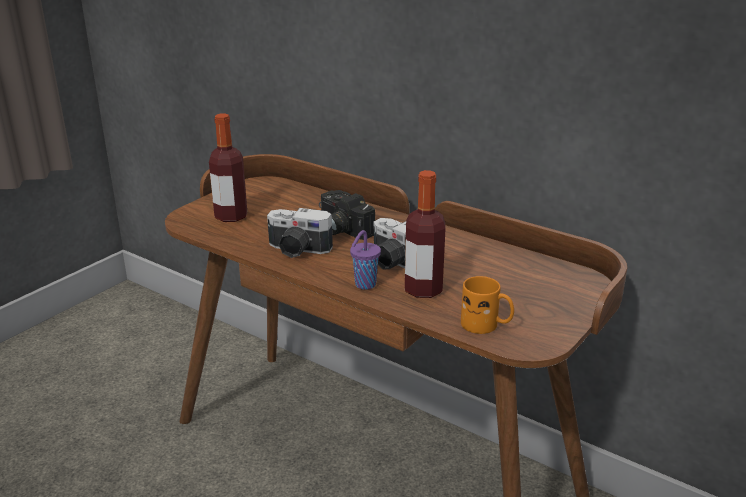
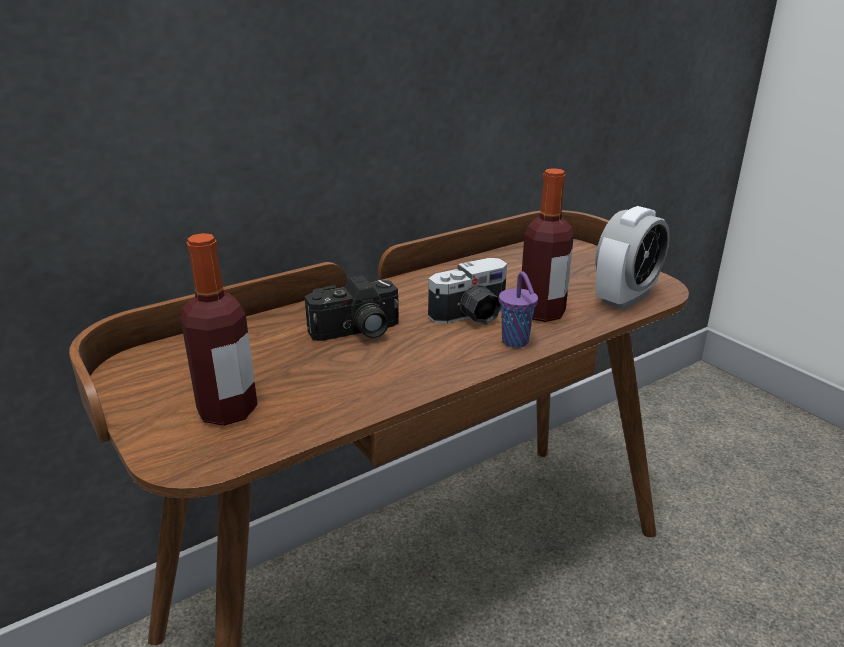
camera: 70 degrees left, 0 degrees up
camera [267,208,333,258] -> none
orange mug [461,276,514,334] -> alarm clock [595,206,670,310]

